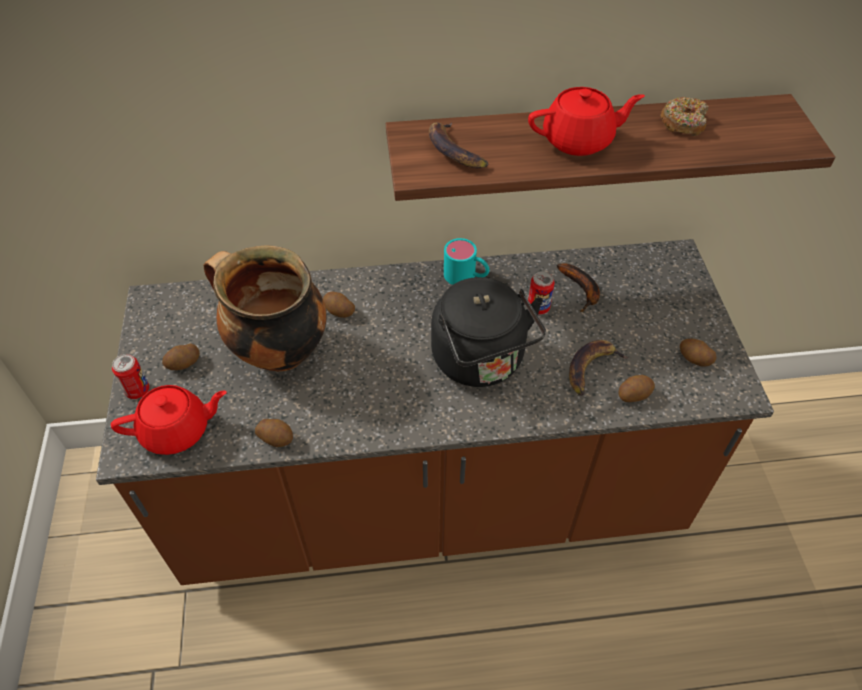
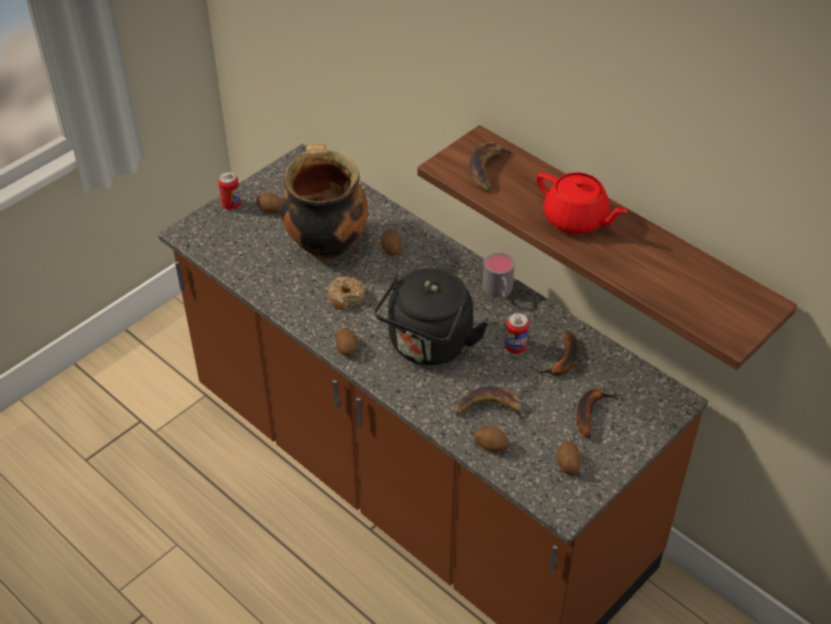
camera: 50 degrees right, 5 degrees down
red teapot [111,385,227,455] -> none
potato [255,419,293,447] -> potato moved to [336,328,359,356]
turquoise mug [444,238,489,285] -> grey mug [483,253,515,299]
donut [660,97,709,136] -> donut moved to [327,276,365,310]
none -> banana [576,389,618,438]

